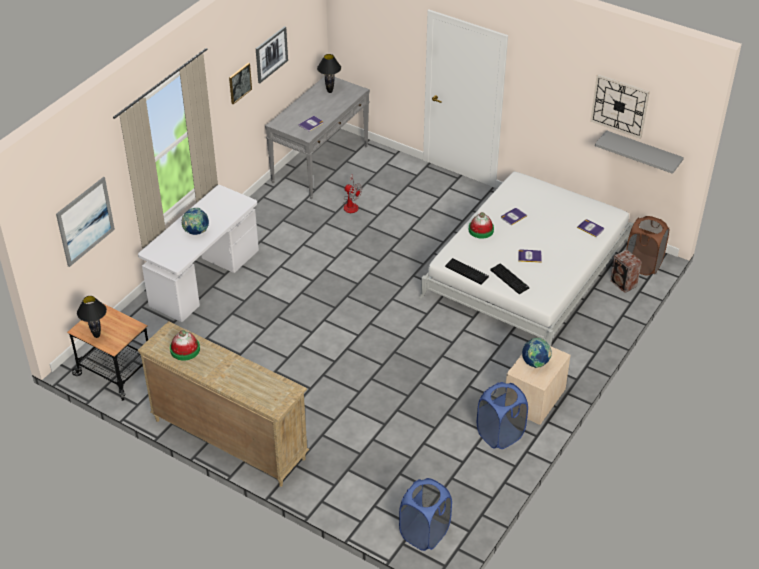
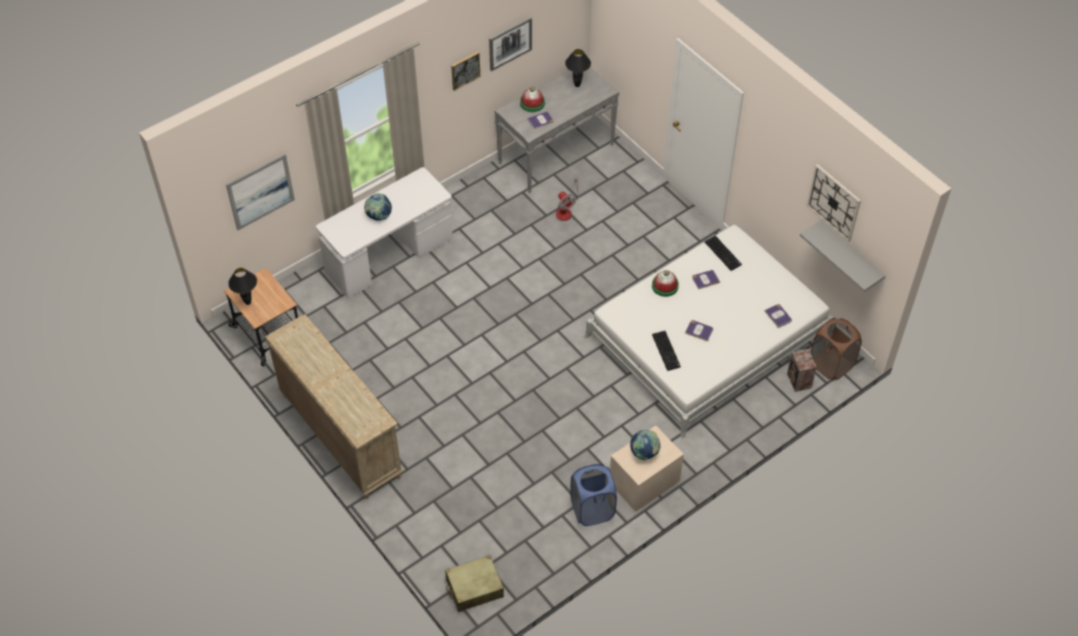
camera: 20 degrees right, 10 degrees up
hat [170,330,200,361] -> hat moved to [520,86,545,112]
blue laundry basket [399,478,452,551] -> beige suitcase [445,555,504,612]
keyboard [445,258,489,285] -> keyboard moved to [705,236,742,271]

